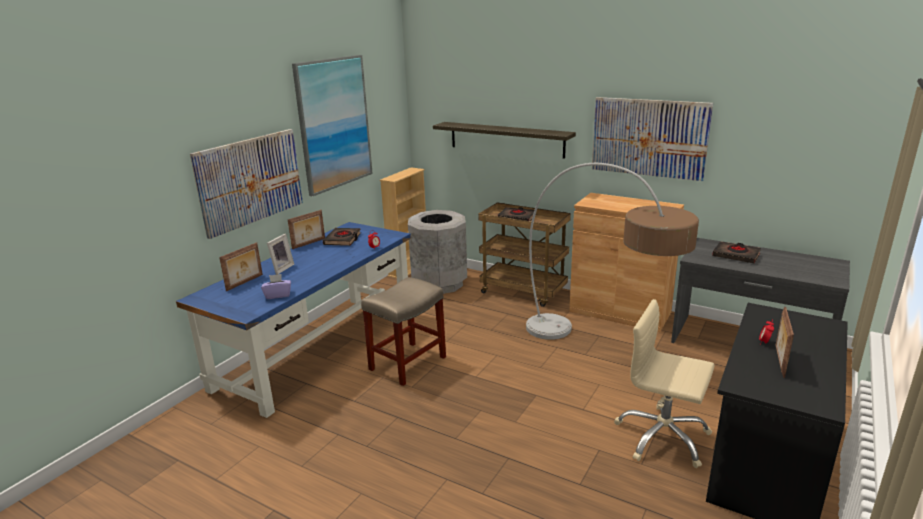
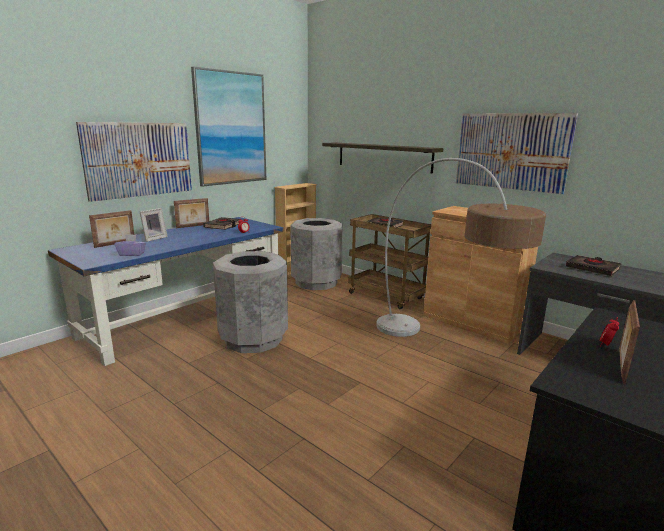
camera: 10 degrees right, 5 degrees down
beige stool [361,277,446,386] -> grey trash can [213,251,288,353]
beige office chair [614,299,715,468] -> none

